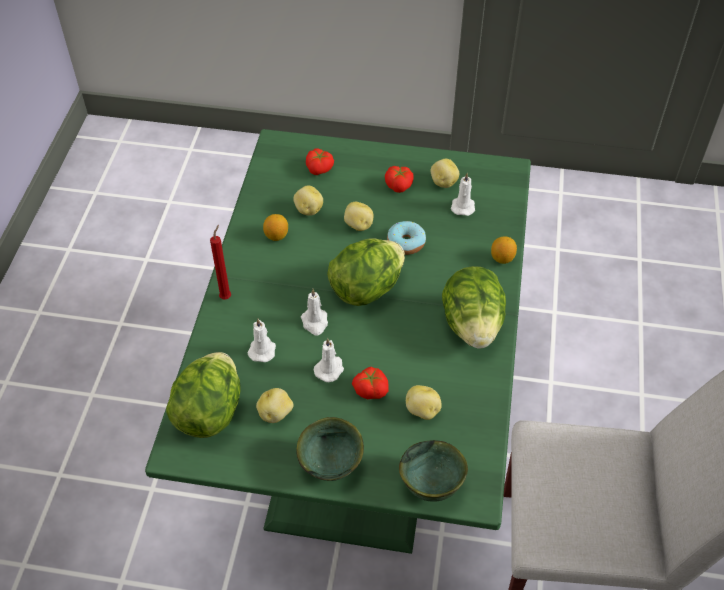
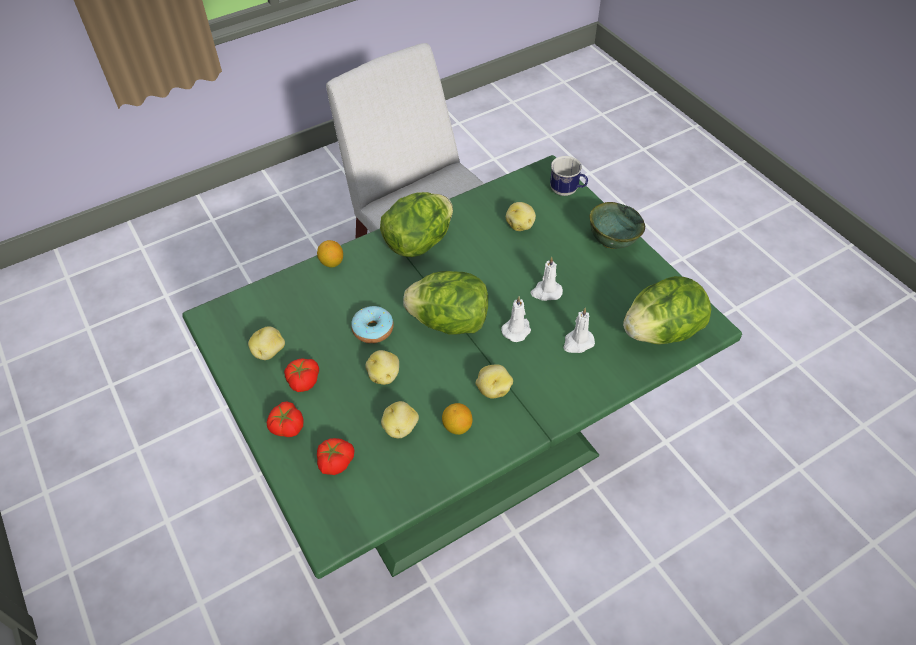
camera: 130 degrees left, 0 degrees up
red candle [210,225,231,300] -> none
potato [256,388,293,423] -> potato moved to [476,364,513,399]
tomato [352,367,389,399] -> tomato moved to [267,402,304,437]
green bowl [399,440,468,502] -> mug [550,156,588,196]
white candle [451,173,475,216] -> none

